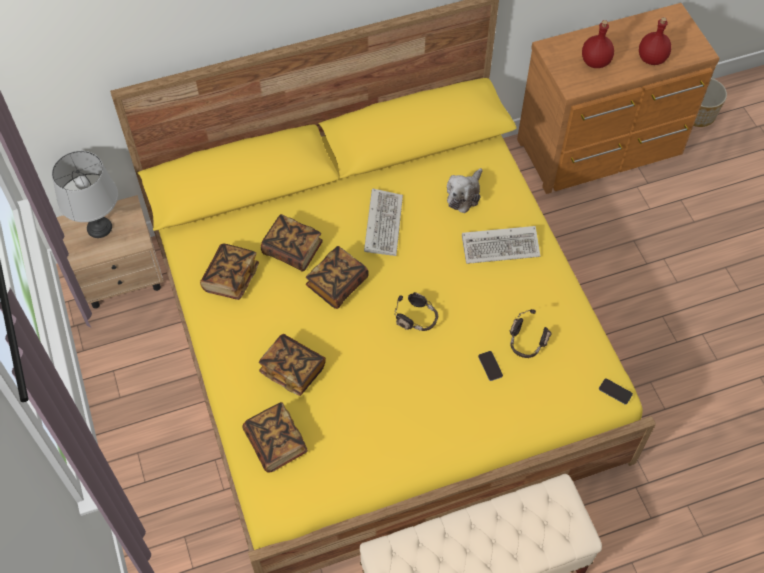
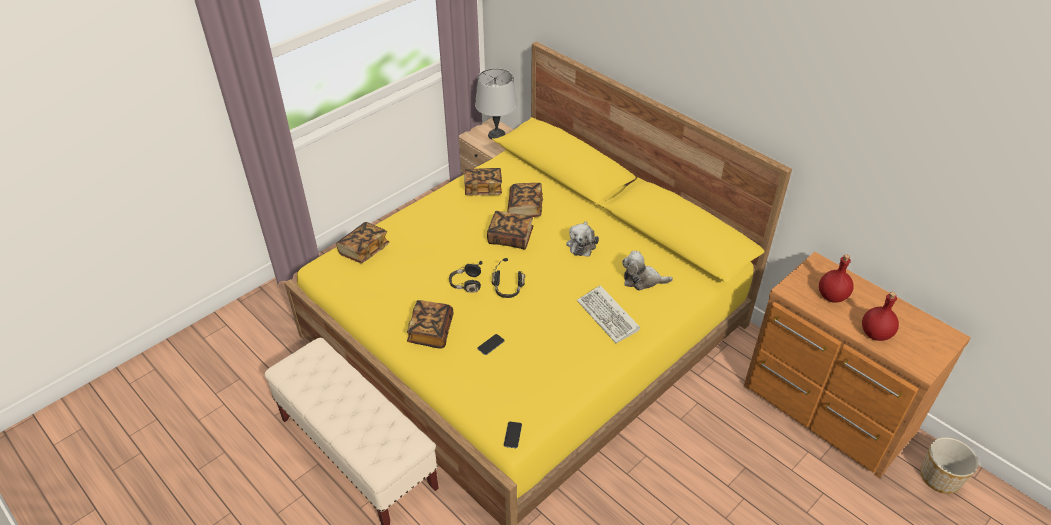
camera: 65 degrees right, 15 degrees down
book [259,334,326,396] -> book moved to [407,300,453,349]
keyboard [364,188,403,256] -> plush toy [566,221,599,256]
black headphones [509,309,551,358] -> black headphones moved to [449,261,482,293]

